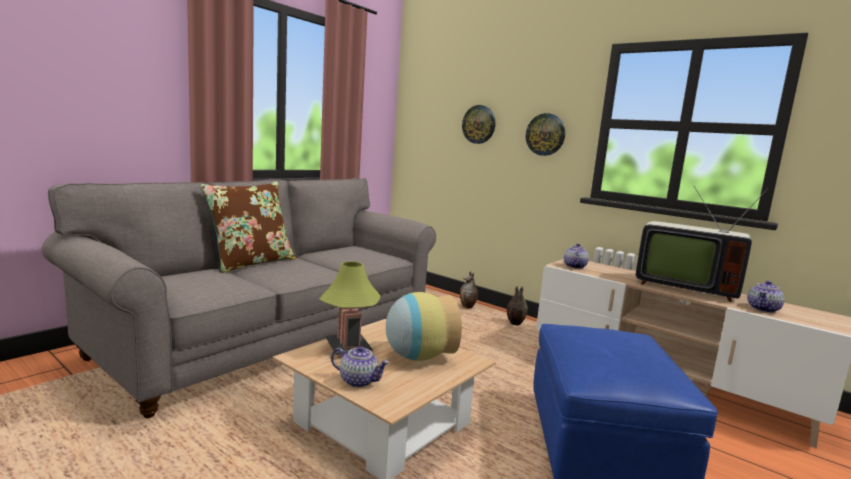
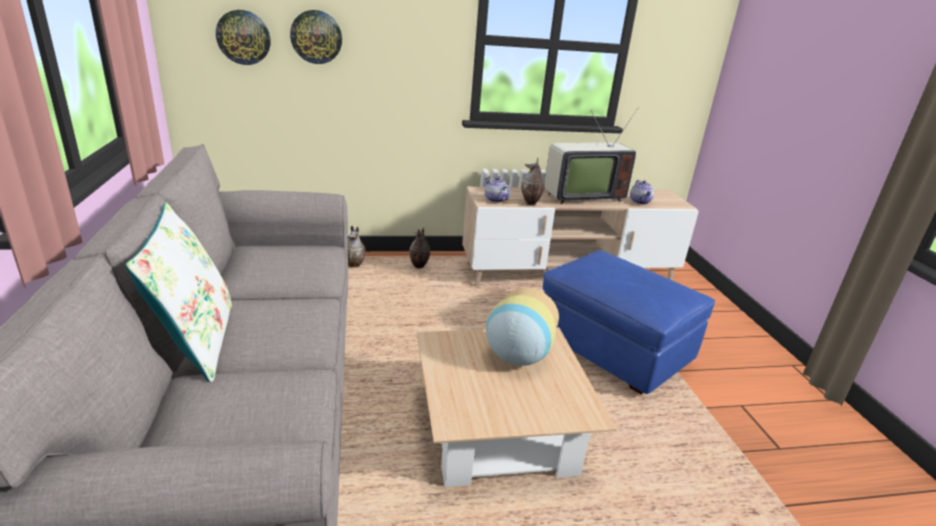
camera: 50 degrees left, 15 degrees up
brown pillow [200,181,295,273] -> white pillow [125,203,232,382]
table lamp [319,261,381,358] -> none
teapot [331,346,390,388] -> none
wall clock [526,113,565,156] -> wall clock moved to [216,10,271,65]
none -> vase [521,157,545,206]

